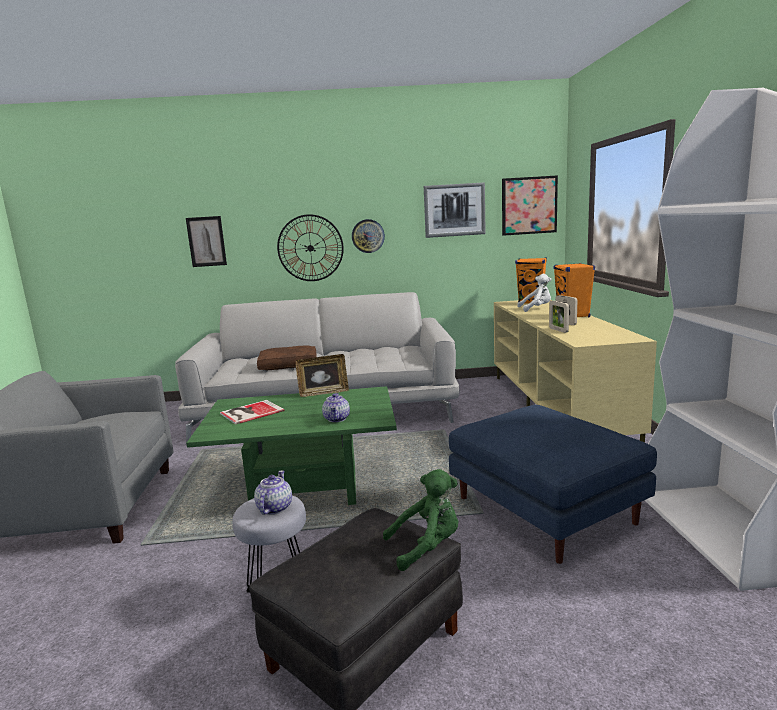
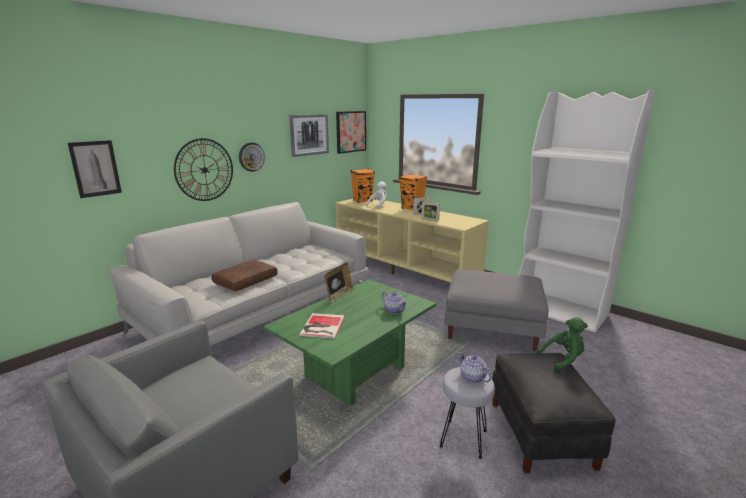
camera: 45 degrees left, 5 degrees up
green plush toy [383,469,459,571] -> green plush toy turned 45 degrees clockwise [537,317,588,372]
blue ottoman [449,405,657,564] -> grey ottoman [445,269,549,351]

